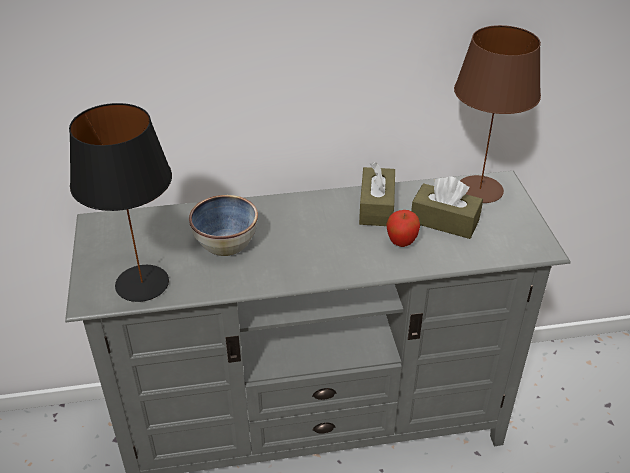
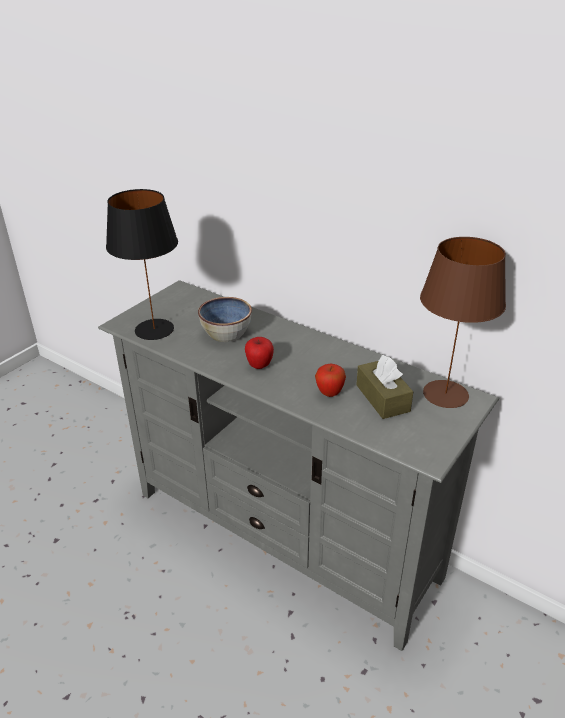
camera: 45 degrees right, 5 degrees down
brown tissue box [359,162,395,226] -> none
none -> apple [245,337,274,369]

